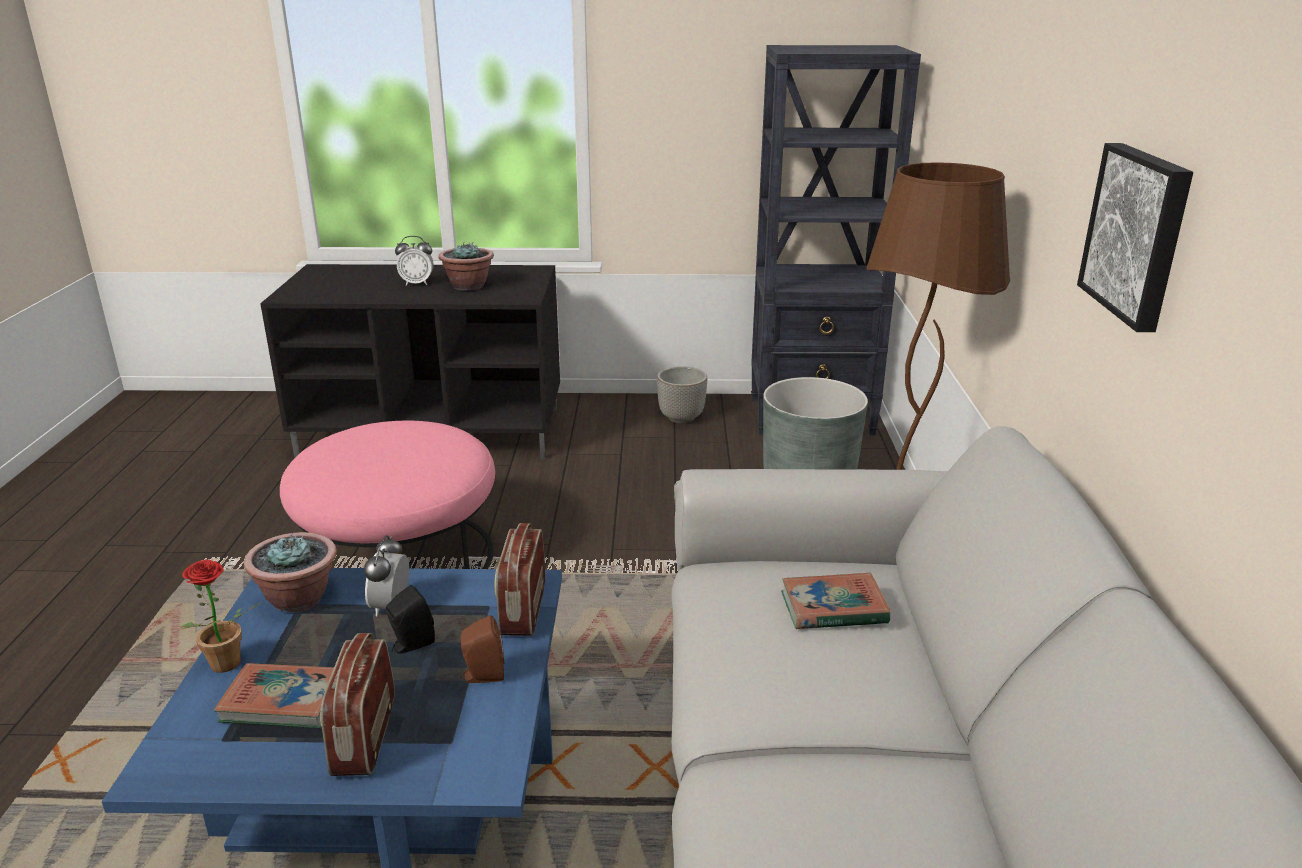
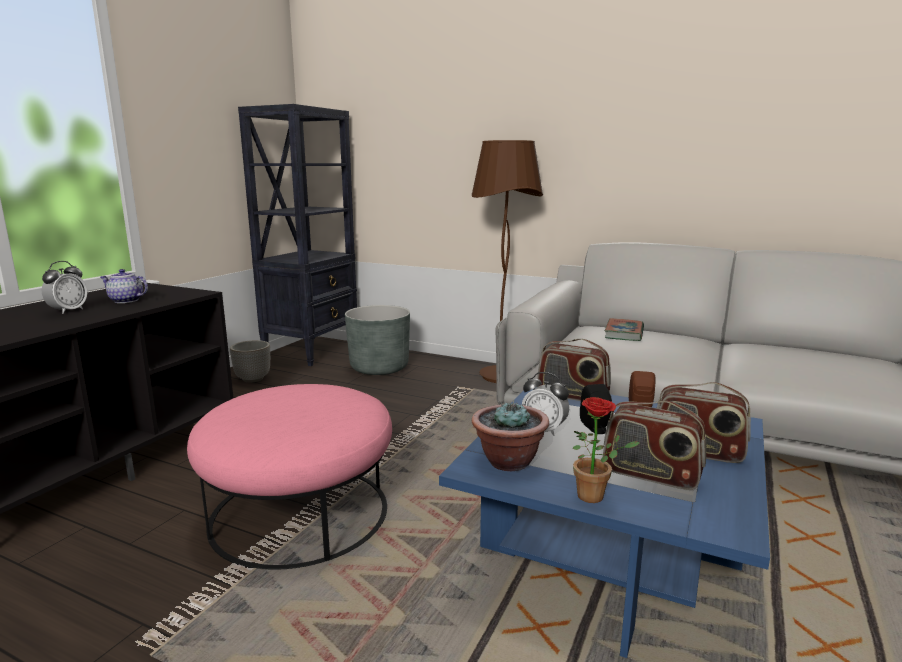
camera: 65 degrees left, 10 degrees down
book [214,663,334,728] -> radio [603,401,706,490]
potted plant [438,243,494,291] -> teapot [100,269,148,303]
picture [1077,143,1193,332] -> none

